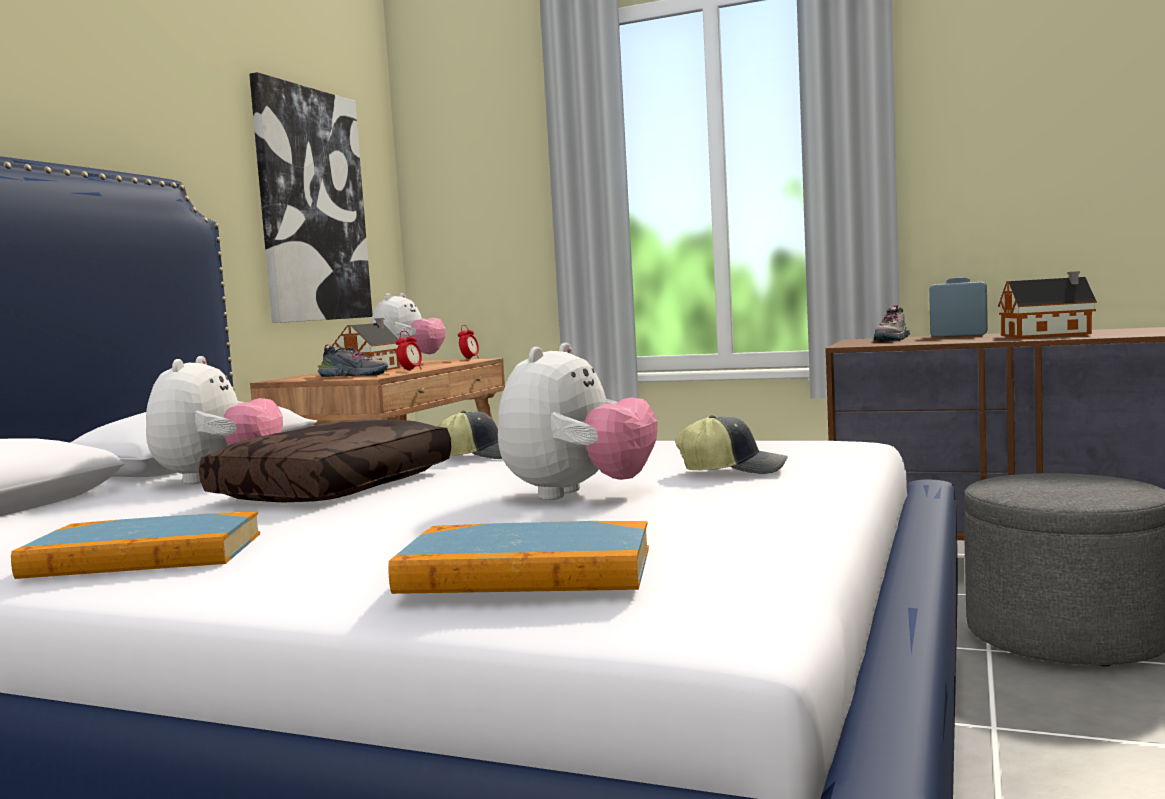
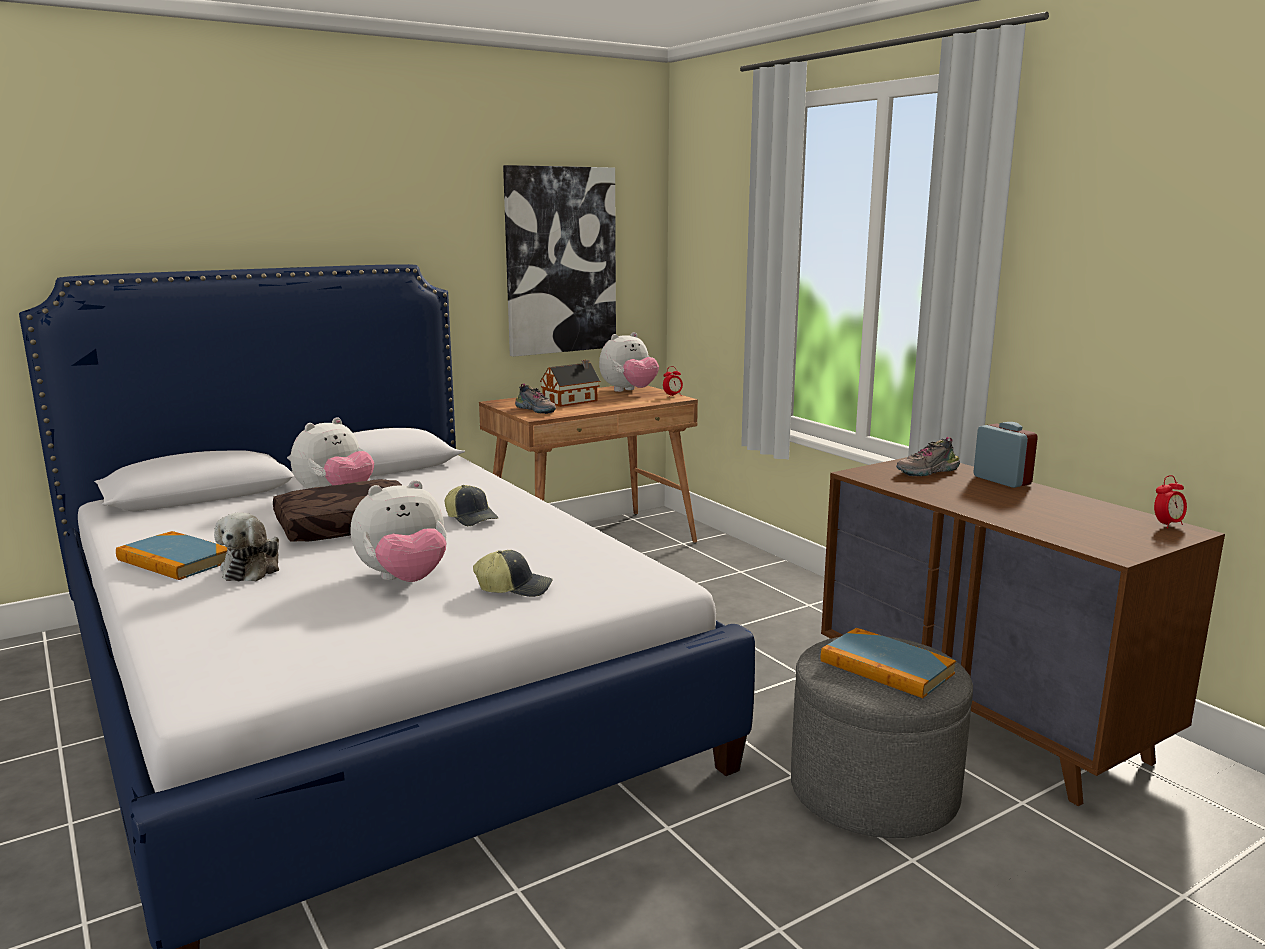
camera: 35 degrees right, 10 degrees up
book [388,521,649,594] -> book moved to [821,628,956,698]
alarm clock [396,331,422,371] -> alarm clock moved to [1154,475,1187,528]
cap [675,415,788,474] -> cap turned 45 degrees counterclockwise [473,550,553,597]
toy house [998,271,1097,338] -> none
none -> plush toy [214,512,279,581]

